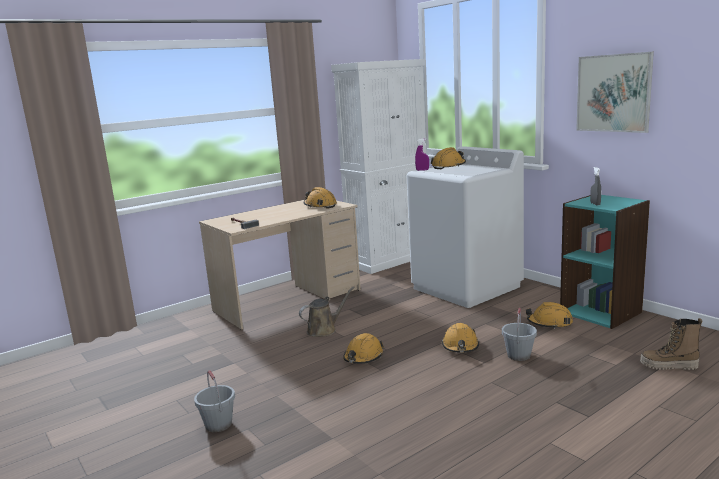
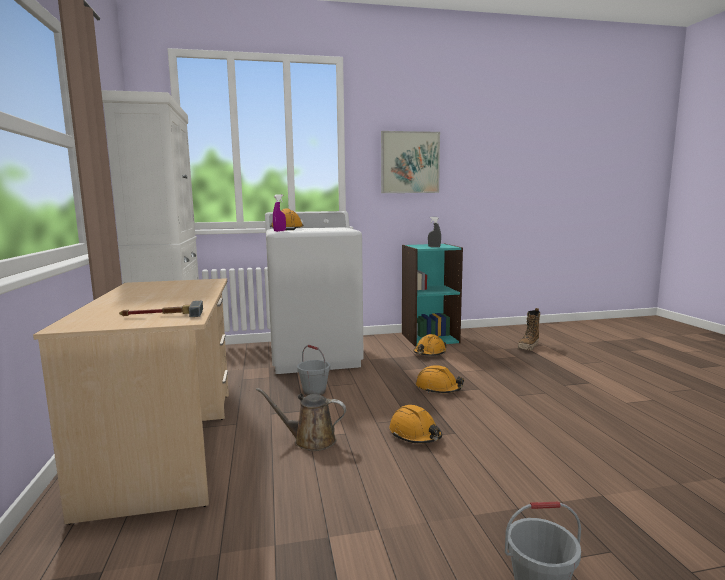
camera: 65 degrees left, 5 degrees down
brown watering can [299,286,355,337] -> brown watering can turned 75 degrees counterclockwise [256,388,346,451]
orange hard hat [304,187,337,209] -> none
grey bucket [502,308,537,361] -> grey bucket moved to [297,345,330,396]

